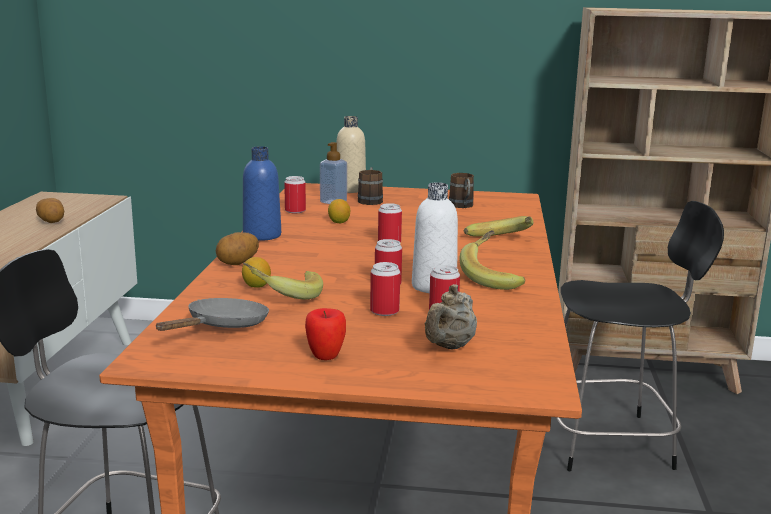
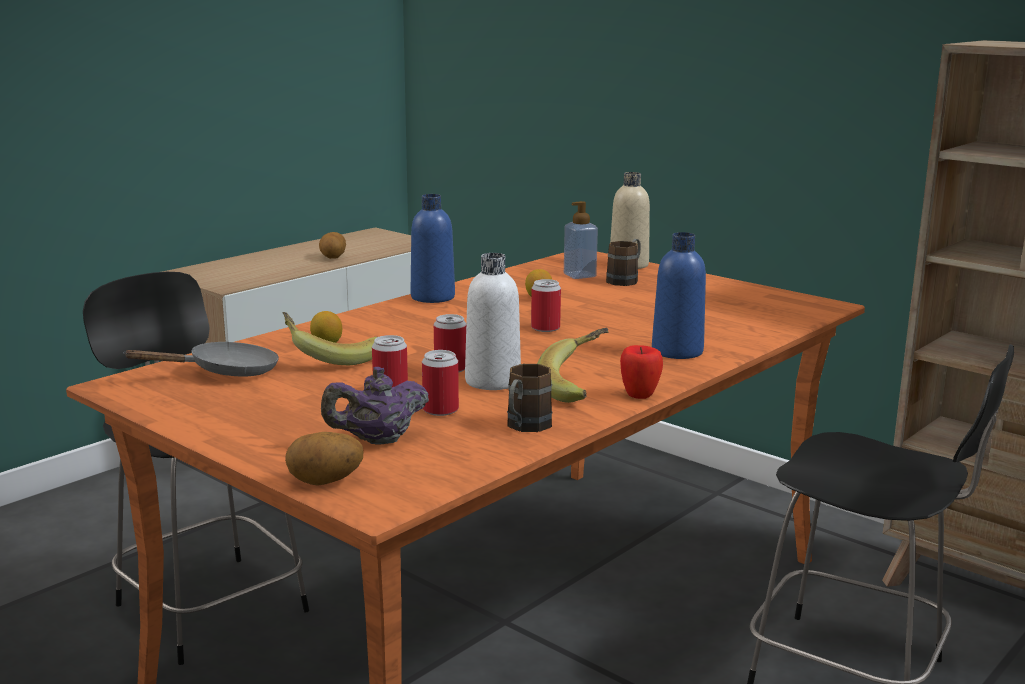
camera: 35 degrees right, 0 degrees up
potato [216,232,259,265] -> potato moved to [285,432,363,486]
can [284,176,306,213] -> none
apple [305,308,346,360] -> apple moved to [620,345,663,399]
beige teapot [424,284,477,350] -> purple teapot [321,367,429,444]
brown mug [449,173,474,208] -> brown mug moved to [507,364,553,432]
banana [464,216,533,237] -> blue bottle [652,232,706,359]

